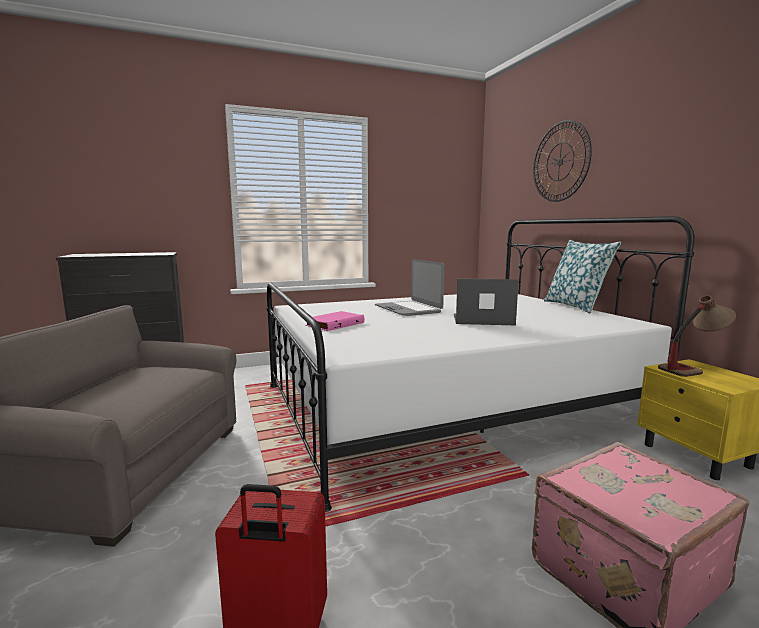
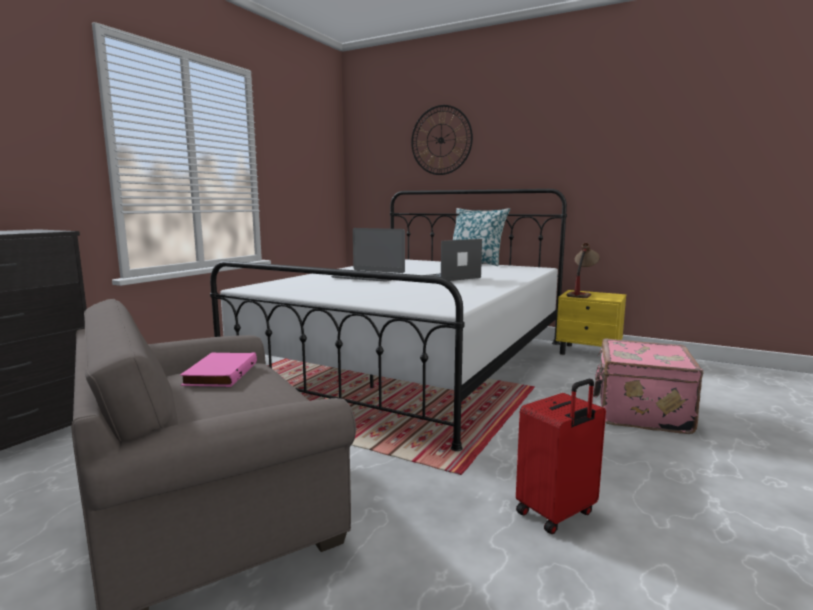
camera: 40 degrees left, 0 degrees up
pink book [305,311,364,331] -> pink book moved to [180,352,257,387]

